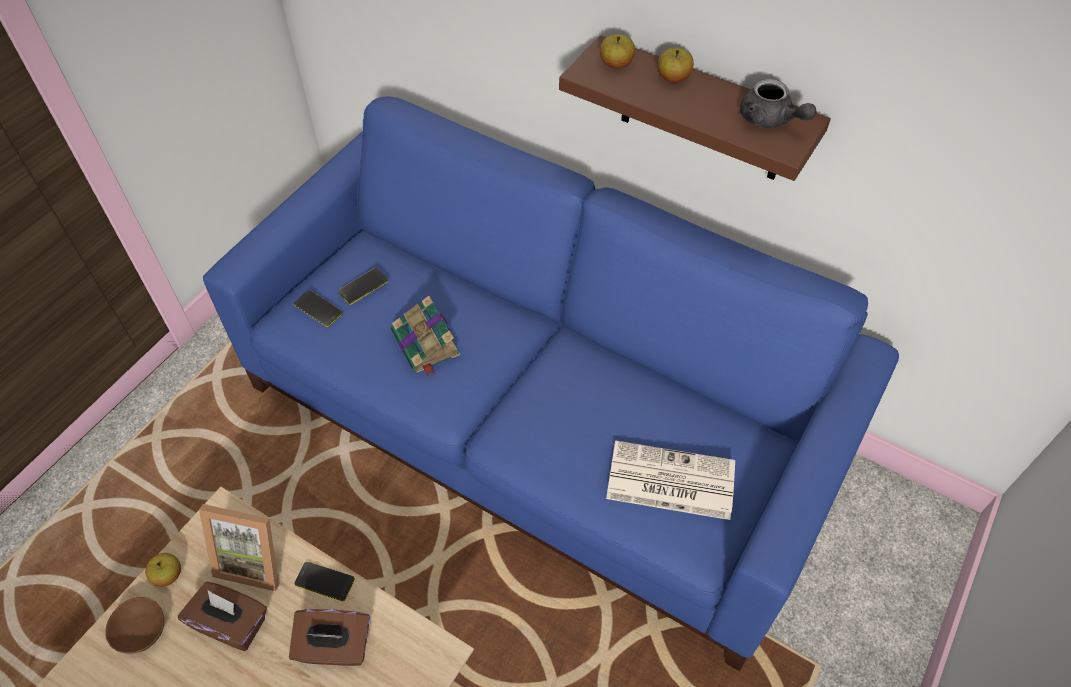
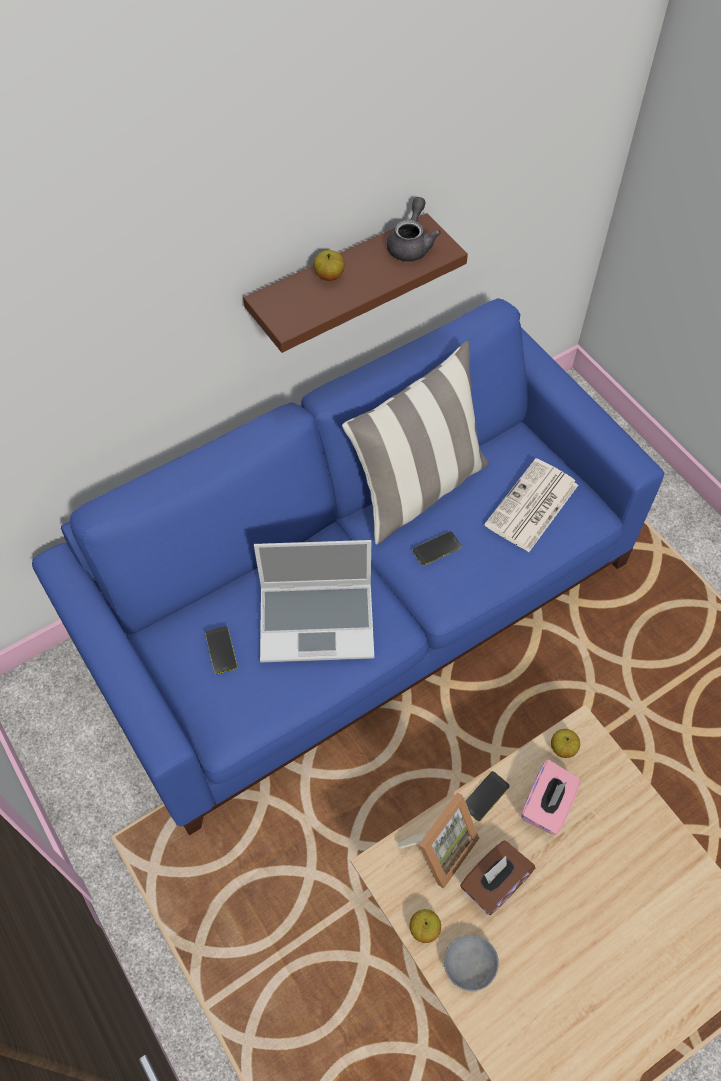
camera: 65 degrees left, 5 degrees up
brown bowl [105,597,164,654] -> grey bowl [444,935,499,991]
brown tissue box [289,609,370,666] -> pink tissue box [521,759,580,835]
phone [294,290,343,327] -> phone moved to [413,531,461,566]
book [391,296,460,377] -> laptop [254,540,374,662]
apple [600,34,635,69] -> apple moved to [551,729,580,758]
grey teapot [740,79,816,128] -> grey teapot turned 60 degrees counterclockwise [387,197,441,261]
none -> pillow [342,341,489,544]

